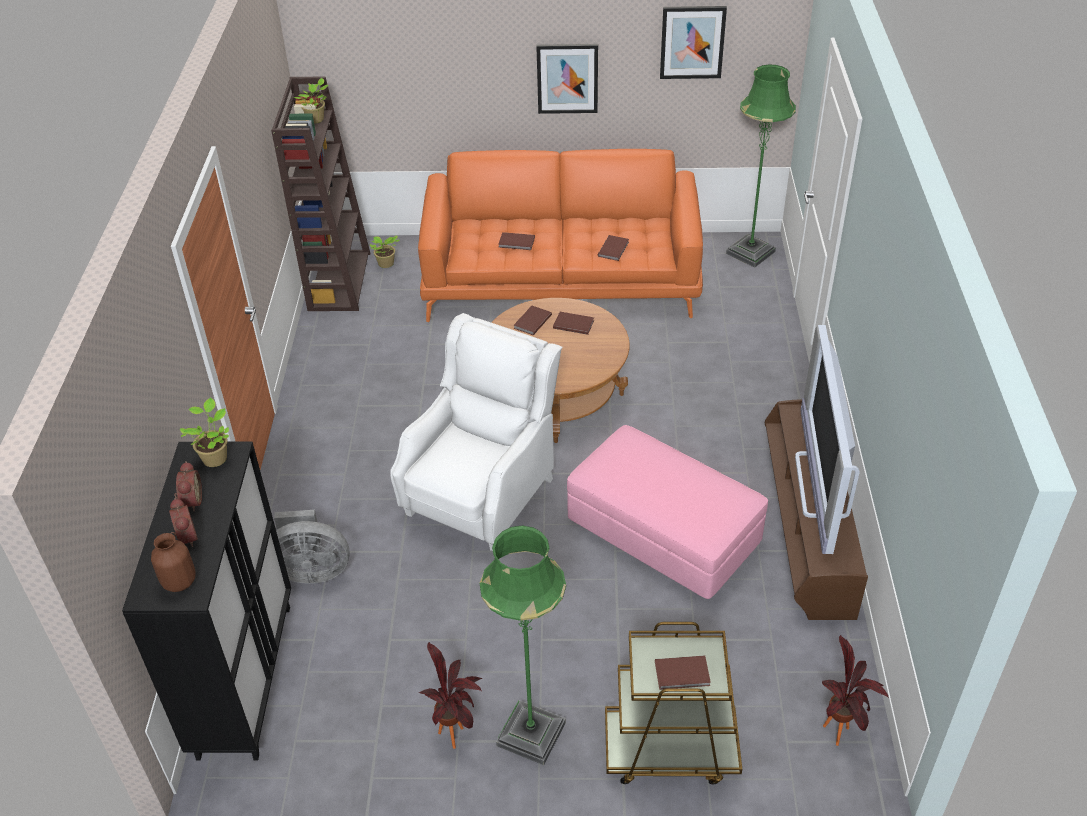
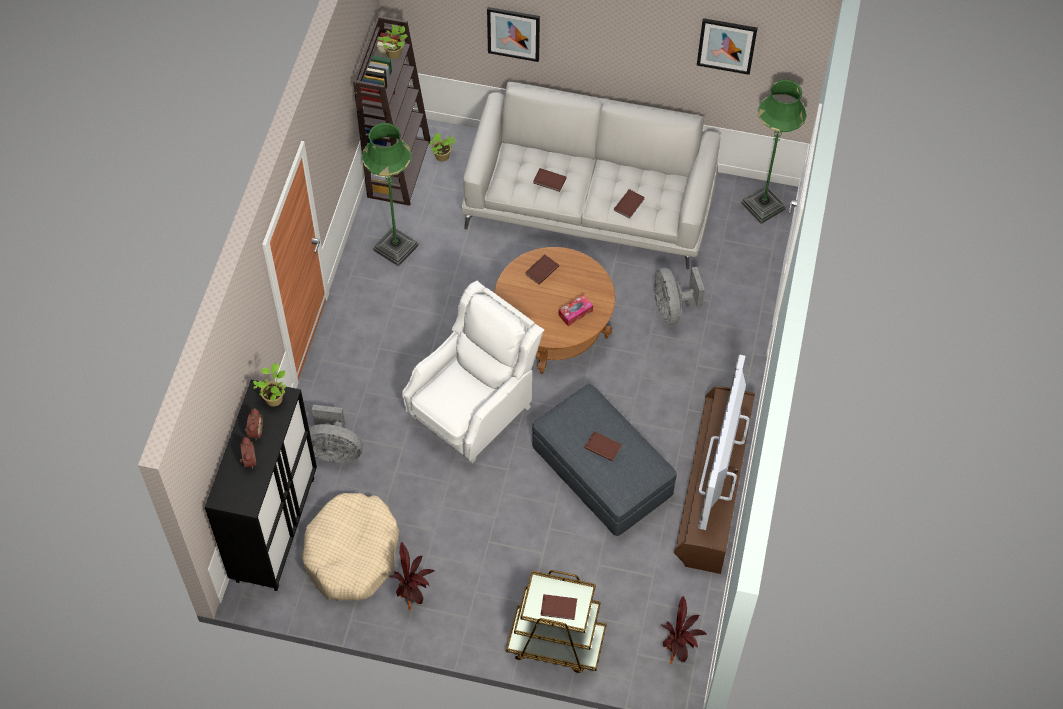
camera: 10 degrees right, 15 degrees up
brown vase [151,533,196,592] -> none
orange sofa [418,149,703,322] -> white sofa [461,82,720,270]
green floor lamp [480,526,566,765] -> green floor lamp moved to [362,123,419,267]
picture [536,44,598,114] -> picture moved to [487,7,540,62]
brown book [553,312,594,335] -> brown book moved to [584,431,622,461]
pink ottoman [567,425,768,599] -> grey ottoman [532,384,677,536]
none -> beige dog bed [301,493,399,601]
none -> tissue box [558,294,593,326]
none -> grey fan [654,267,705,325]

